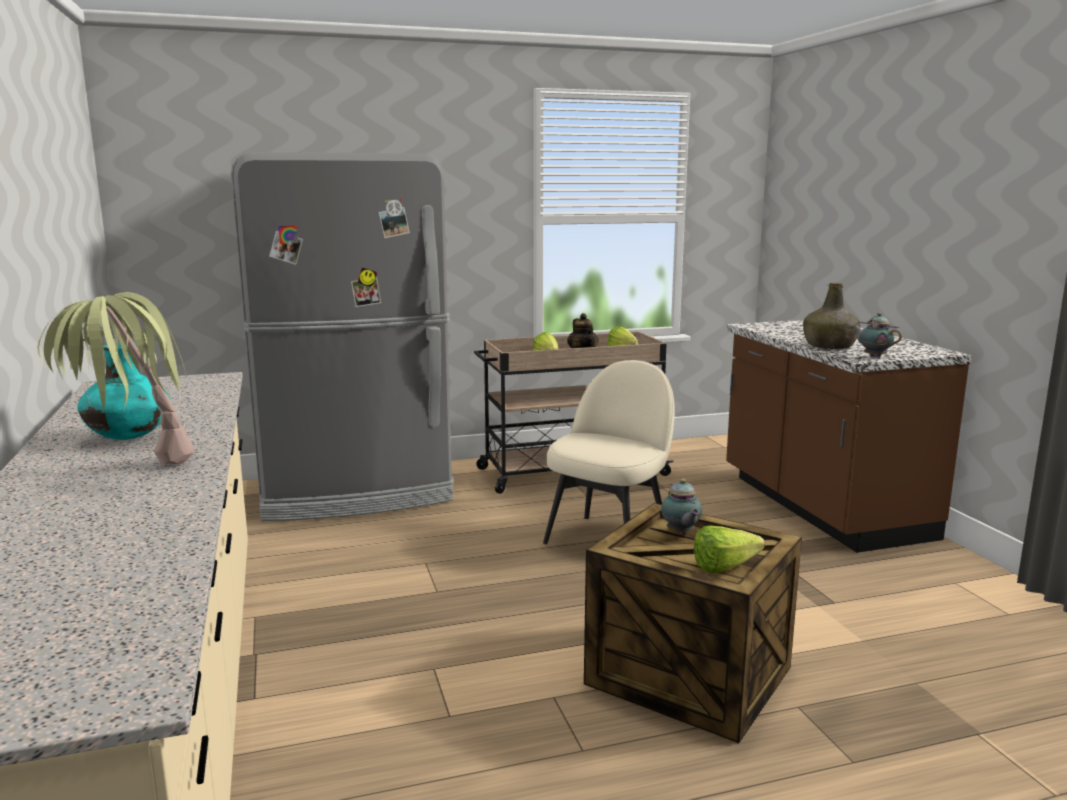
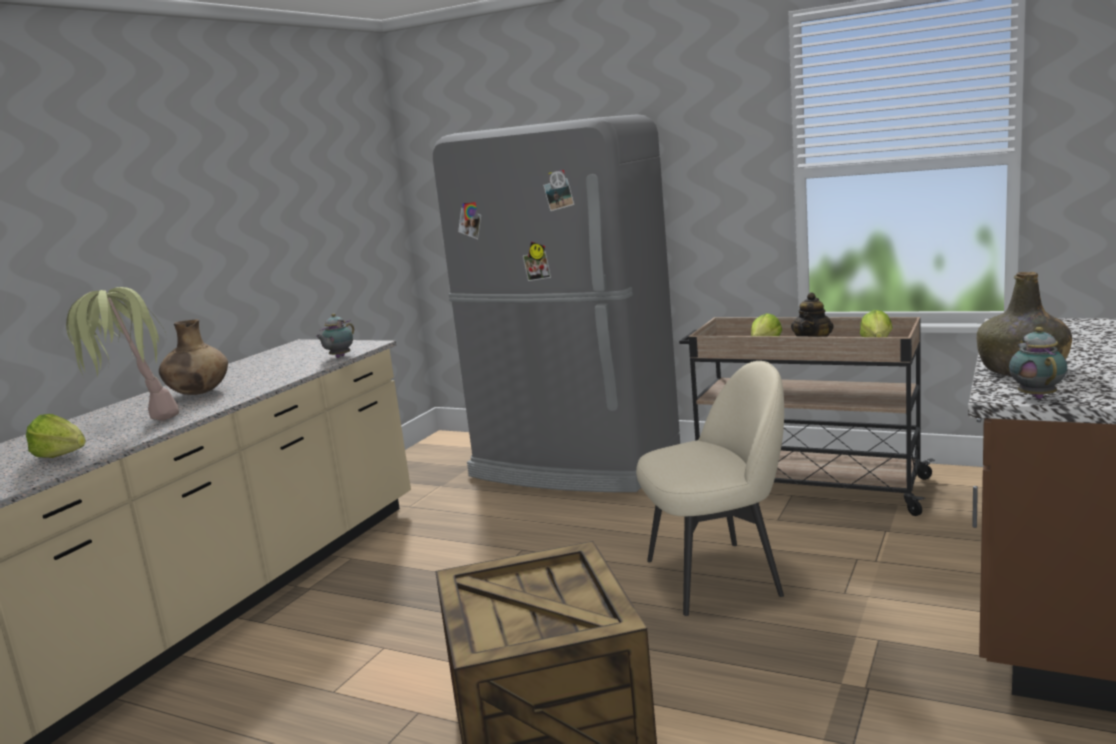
camera: 45 degrees right, 0 degrees up
turquoise vase [77,344,170,440] -> brown vase [159,320,228,395]
teapot [661,479,702,535] -> teapot moved to [316,313,354,358]
lettuce [694,526,765,573] -> lettuce moved to [26,414,86,458]

